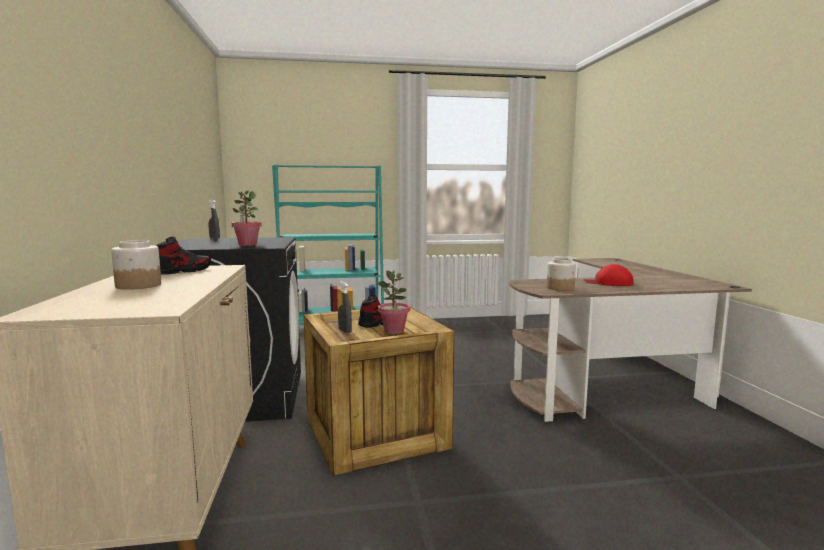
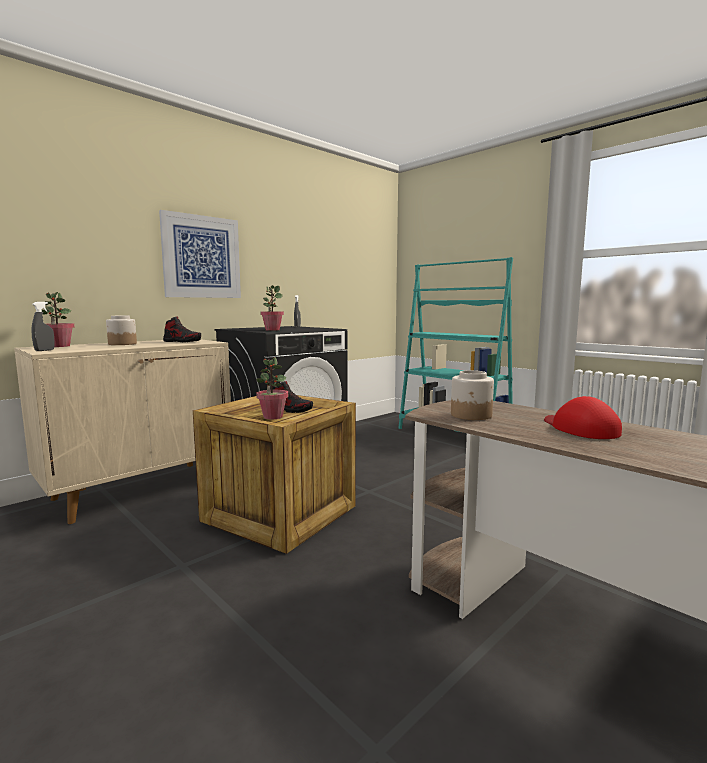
camera: 55 degrees right, 0 degrees up
grey spray bottle [338,281,352,333] -> grey spray bottle moved to [31,302,55,351]
none -> potted plant [42,292,75,347]
none -> picture [159,210,241,298]

